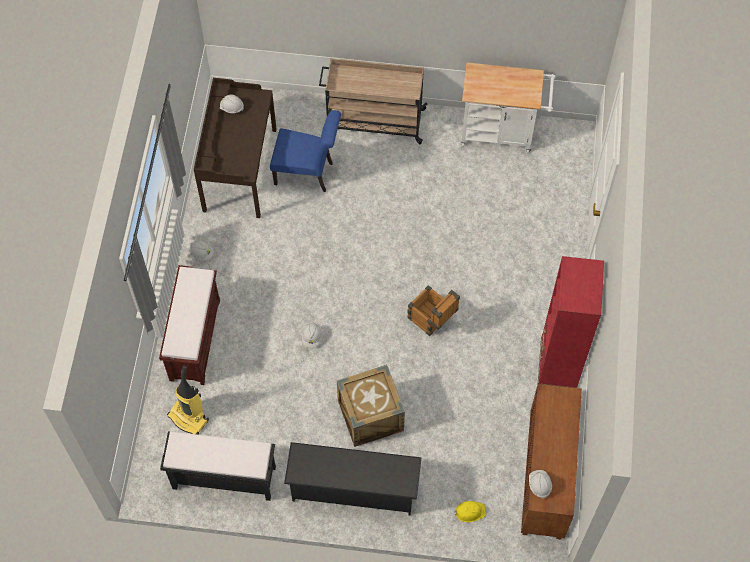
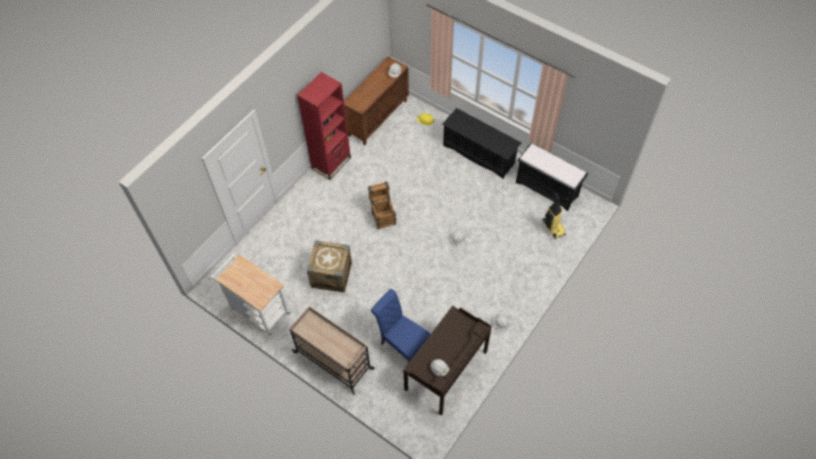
camera: 150 degrees left, 5 degrees down
brown bench [159,265,220,385] -> none
crate [337,365,405,447] -> crate moved to [307,240,352,293]

